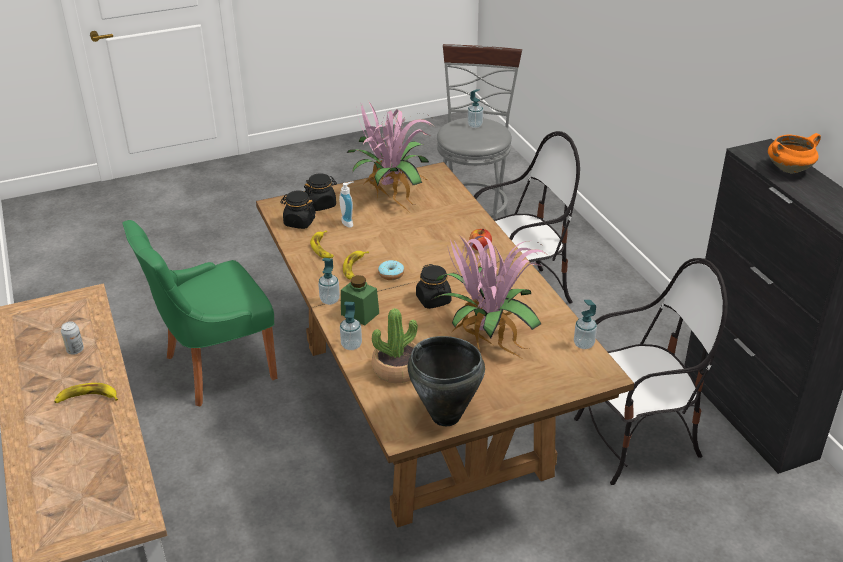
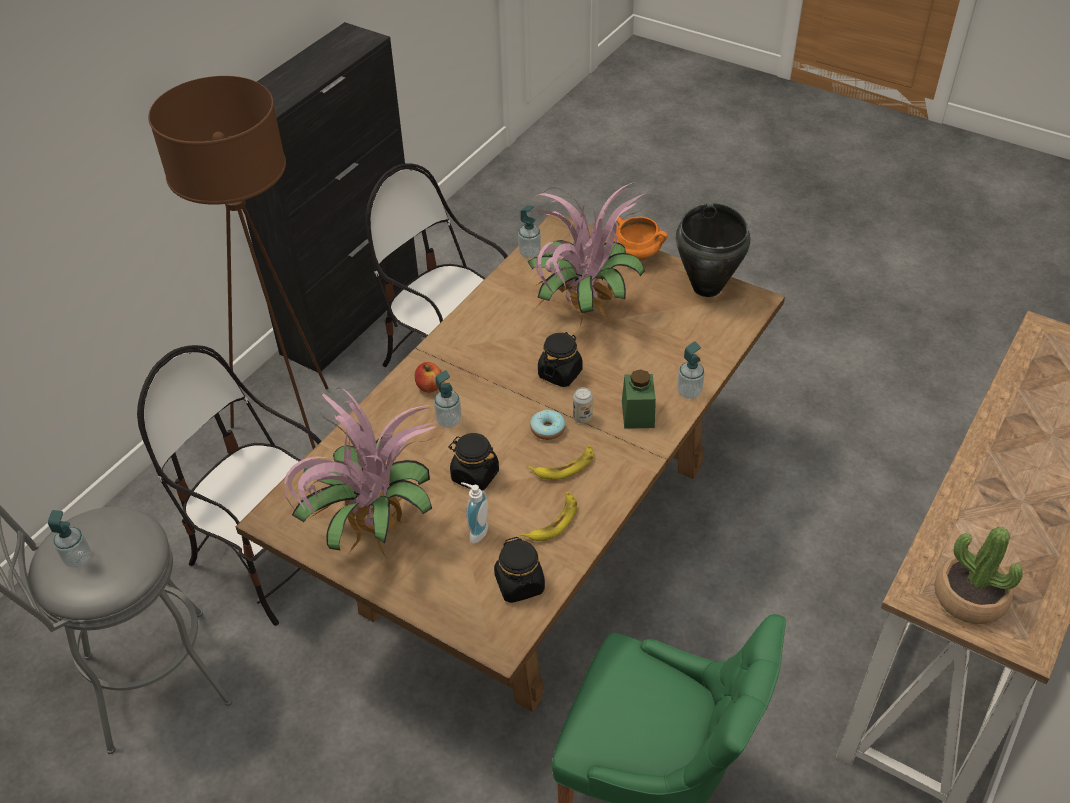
camera: 125 degrees left, 10 degrees up
banana [54,383,118,403] -> none
can [61,321,84,355] -> can moved to [573,388,593,423]
black jar [304,173,337,211] -> black jar moved to [448,433,499,490]
soap dispenser [318,258,340,305] -> soap dispenser moved to [434,370,462,428]
potted plant [372,308,418,383] -> potted plant moved to [934,527,1023,624]
orange cooking pot [768,133,821,173] -> orange cooking pot moved to [612,217,668,261]
none -> brown floor lamp [148,76,328,449]

